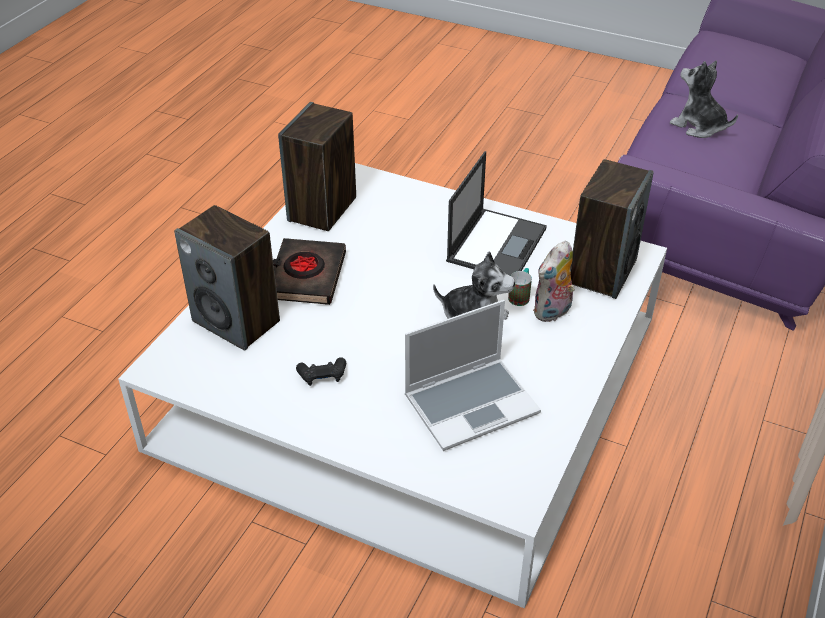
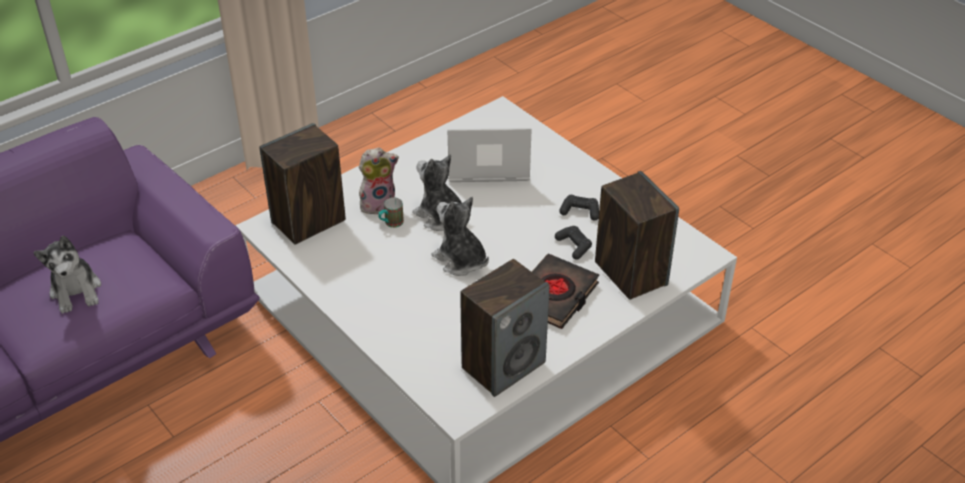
camera: 155 degrees left, 0 degrees up
laptop [446,151,547,276] -> none
none -> plush toy [432,197,489,276]
none -> black game controller [555,226,592,260]

